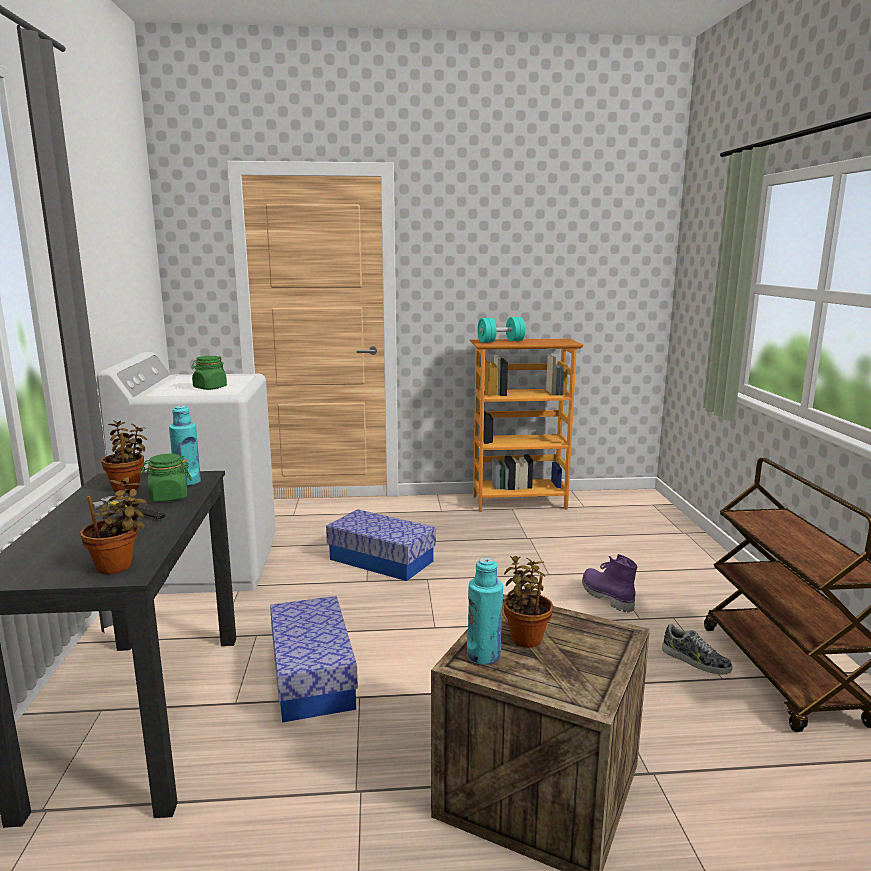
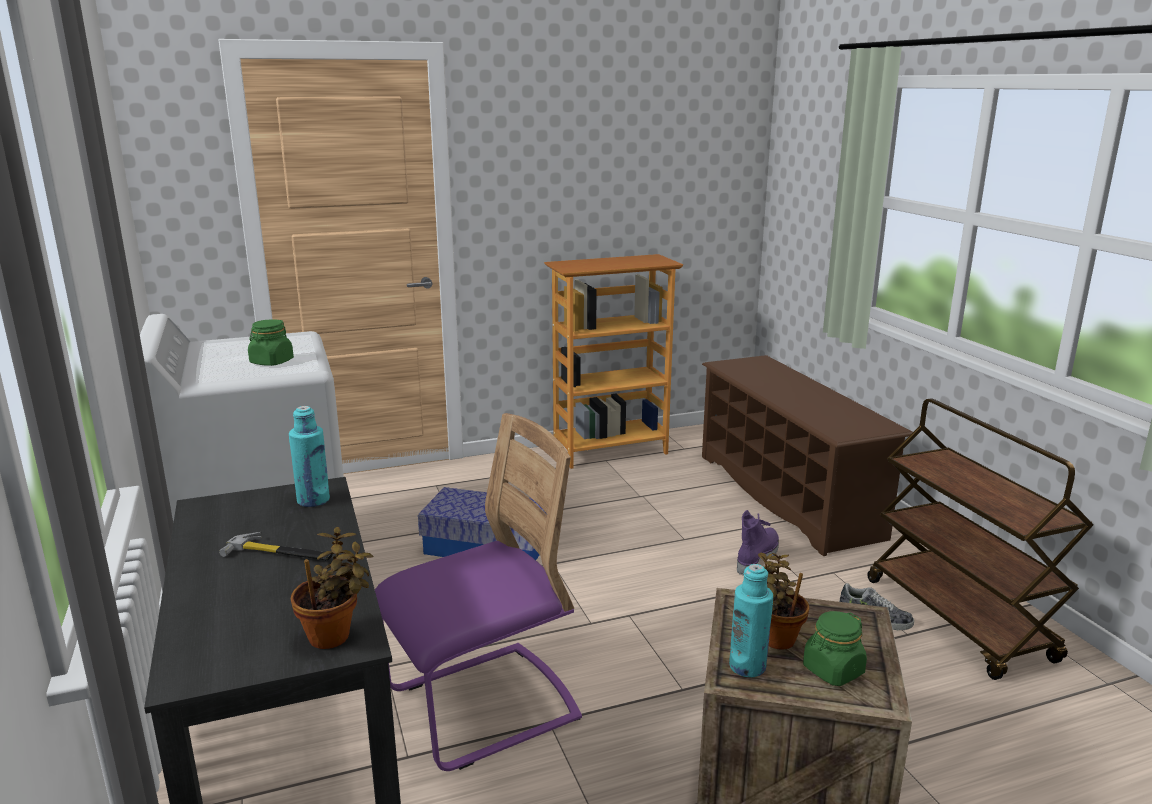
camera: 15 degrees left, 5 degrees up
potted plant [101,420,147,492] -> none
green jar [141,454,192,502] -> green jar moved to [803,611,867,686]
storage box [270,596,358,723] -> purple chair [375,413,582,771]
turquoise dumbbell [477,317,525,343] -> none
purple boot [582,554,637,613] -> purple boot turned 75 degrees clockwise [737,510,779,576]
none -> brown shoe rack [702,355,913,556]

